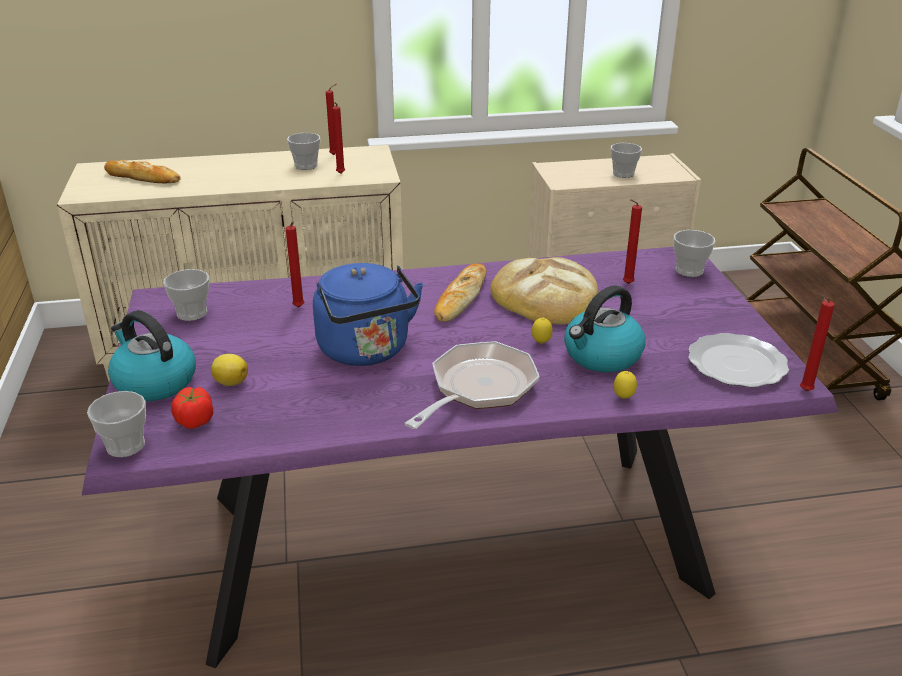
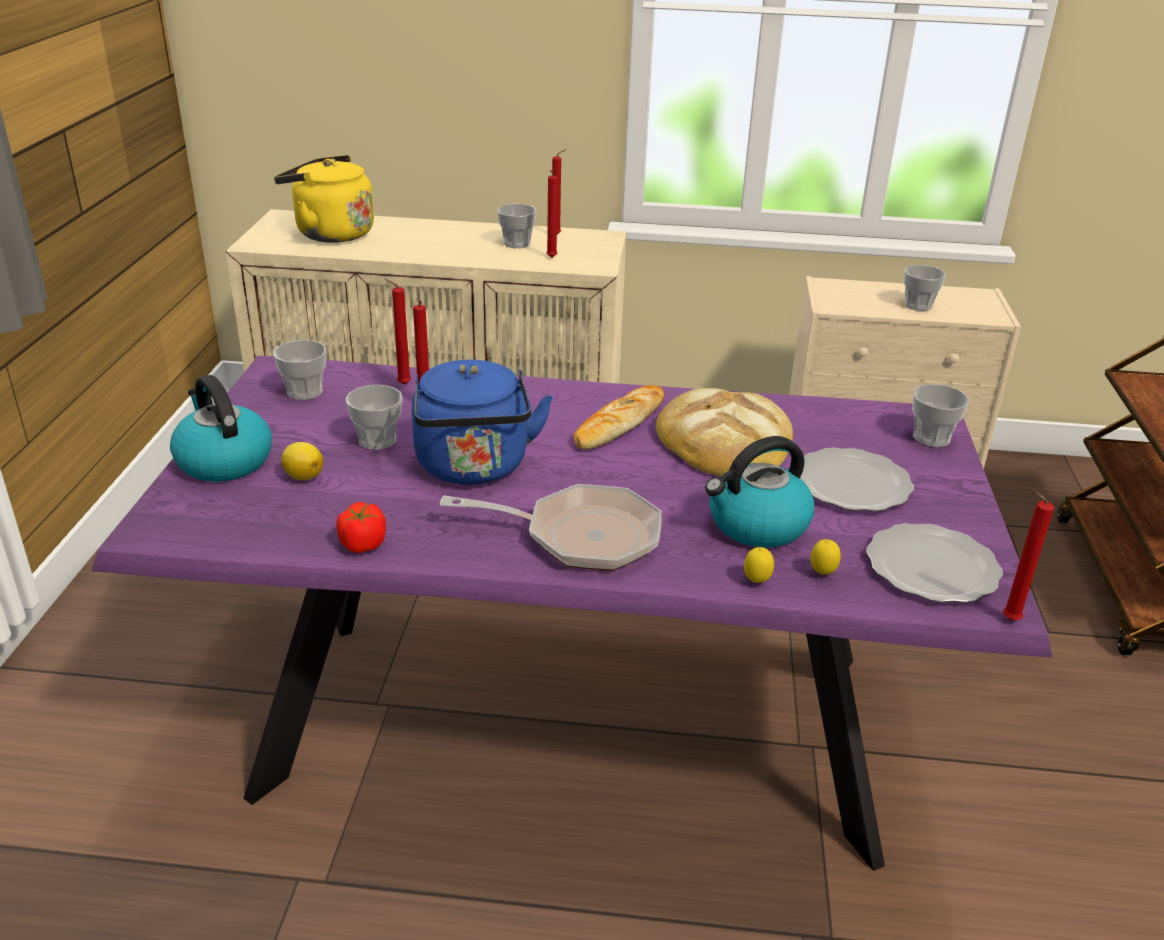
camera: 15 degrees right, 0 degrees up
cup [87,391,146,457] -> cup moved to [345,385,403,450]
bread [104,160,181,183] -> yellow kettle [274,155,374,243]
tomato [171,387,213,429] -> tomato moved to [336,502,386,553]
frying pan [405,341,540,429] -> frying pan turned 45 degrees clockwise [440,484,662,571]
lemon [532,318,552,344] -> lemon moved to [810,539,841,575]
red candle [623,199,642,284] -> red candle moved to [385,279,411,385]
none -> plate [800,448,914,511]

